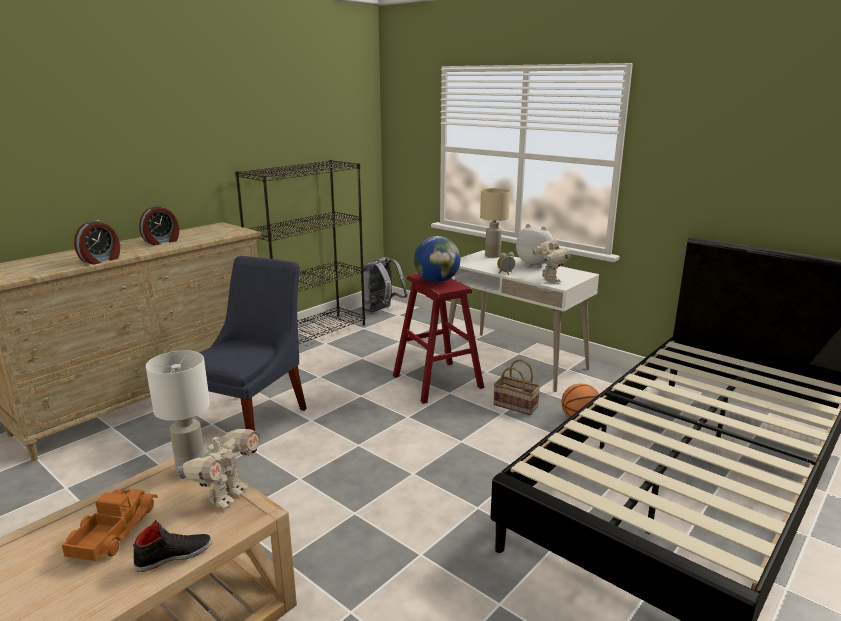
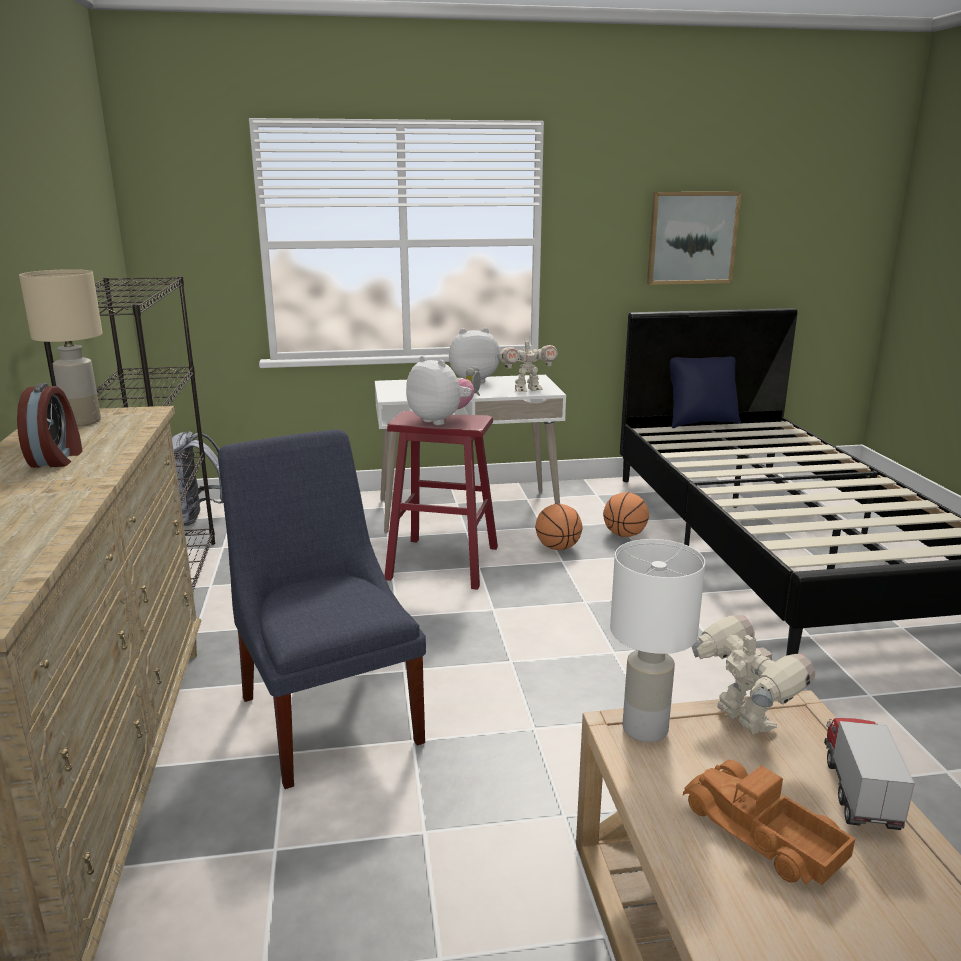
camera: 50 degrees left, 0 degrees up
alarm clock [74,220,120,265] -> none
black shoe [133,520,212,572] -> toy truck [824,718,915,830]
globe [414,236,460,283] -> plush toy [406,356,474,425]
beige table lamp [480,188,510,258] -> beige table lamp moved to [19,269,103,426]
basket [494,359,541,415] -> basketball [535,504,582,550]
toy robot [532,239,571,283] -> toy robot turned 135 degrees clockwise [497,339,558,392]
none -> picture [647,192,741,285]
none -> blue pillow [670,357,741,428]

